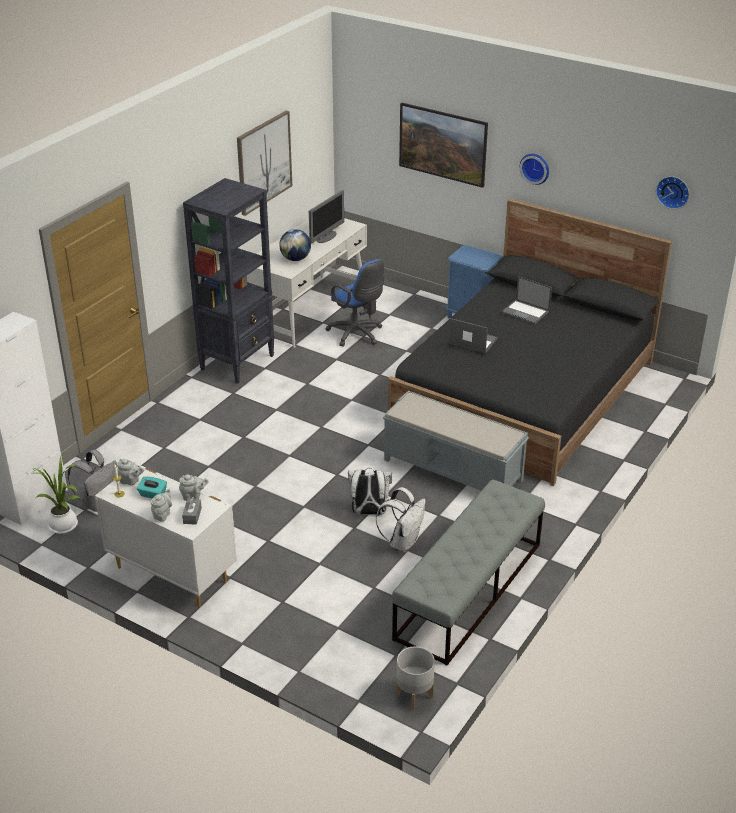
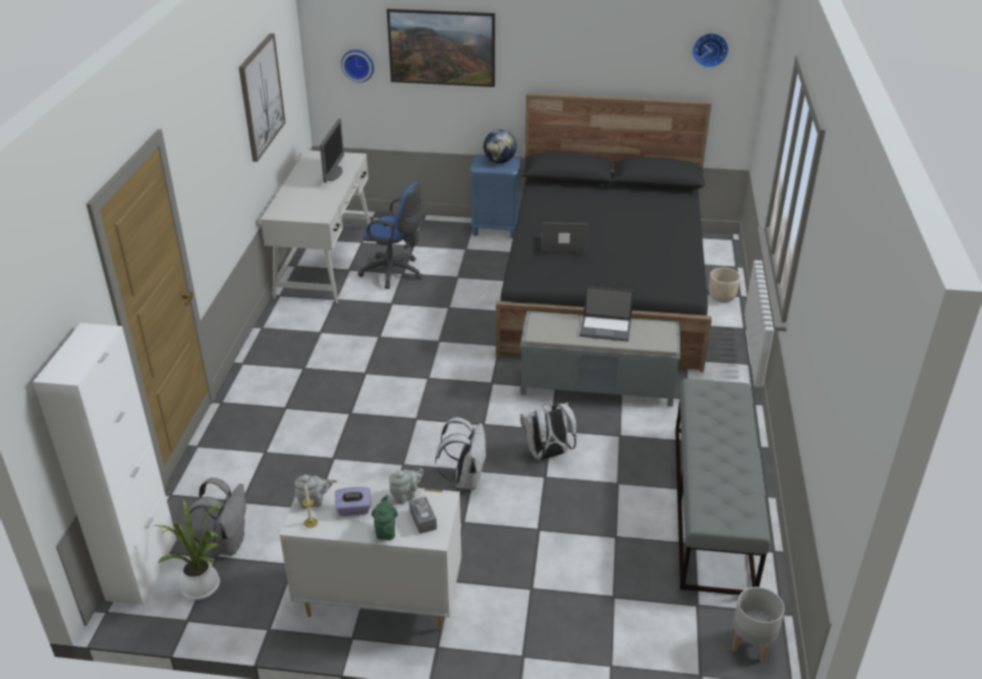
camera: 25 degrees left, 0 degrees up
turquoise tissue box [137,476,167,498] -> purple tissue box [335,487,371,516]
grey teapot [151,489,172,522] -> green teapot [371,495,398,540]
black bookcase [183,178,275,384] -> none
globe [279,229,311,261] -> globe moved to [483,129,517,163]
white backpack [376,487,426,552] -> white backpack moved to [435,417,487,490]
laptop [501,276,552,324] -> laptop moved to [580,286,634,342]
wall clock [520,154,549,185] -> wall clock moved to [341,50,374,82]
none -> beige planter [709,268,740,302]

